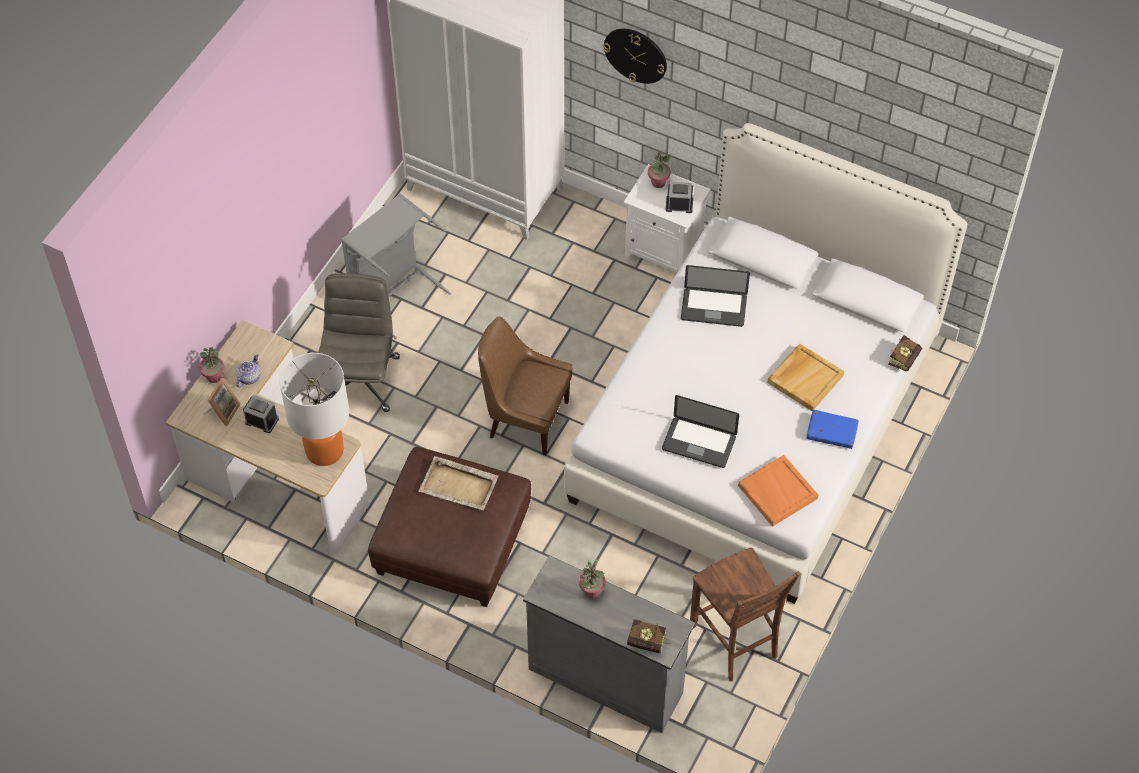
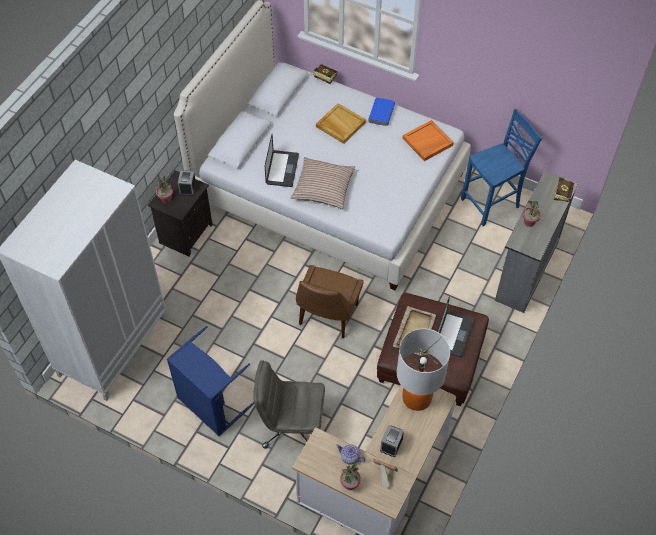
camera: 90 degrees left, 0 degrees up
grey laundry basket [341,193,451,339] -> blue laundry basket [167,326,254,437]
wall clock [603,29,667,84] -> none
white nightstand [624,164,711,274] -> black nightstand [148,170,213,257]
laptop [662,395,739,468] -> laptop moved to [437,296,474,357]
brown chair [690,548,801,682] -> blue chair [461,109,542,226]
none -> pillow [291,157,355,209]

